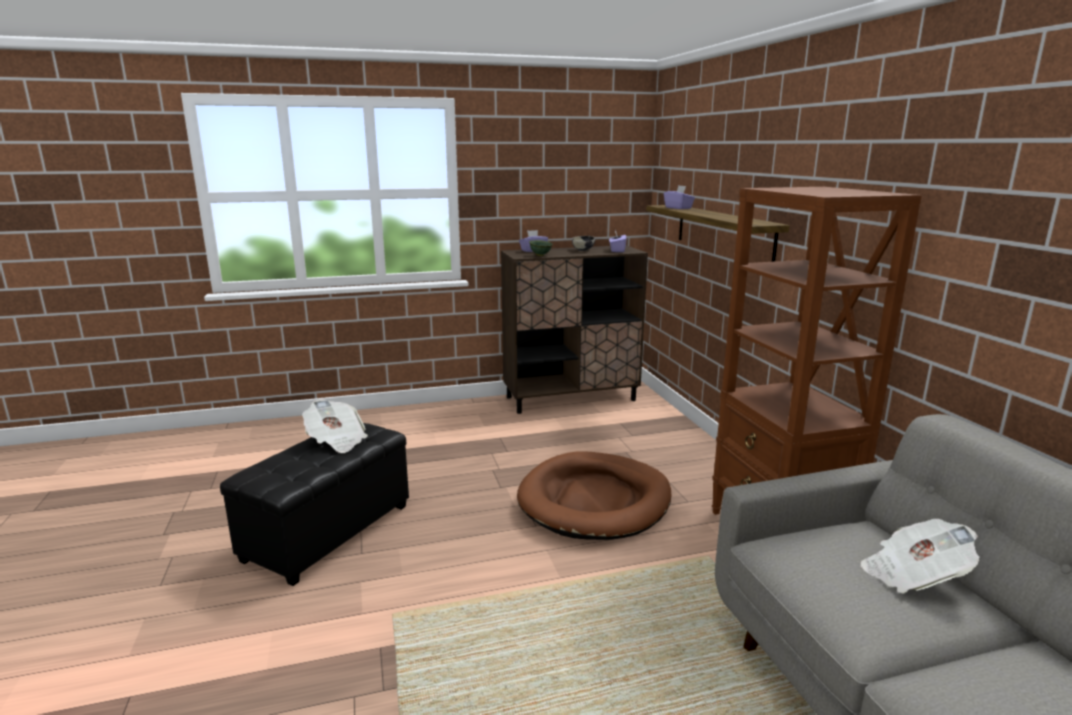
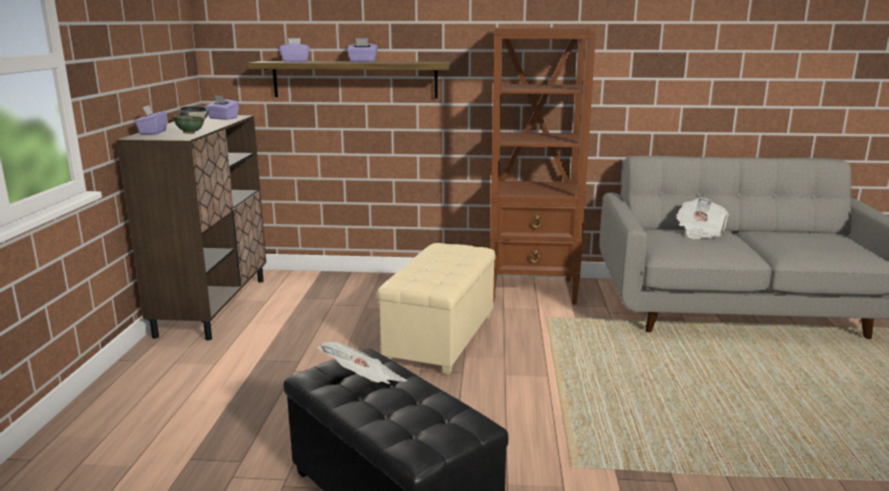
camera: 70 degrees left, 0 degrees up
brown dog bed [517,452,672,540] -> beige ottoman [377,243,496,374]
none -> purple tissue box [347,38,378,62]

